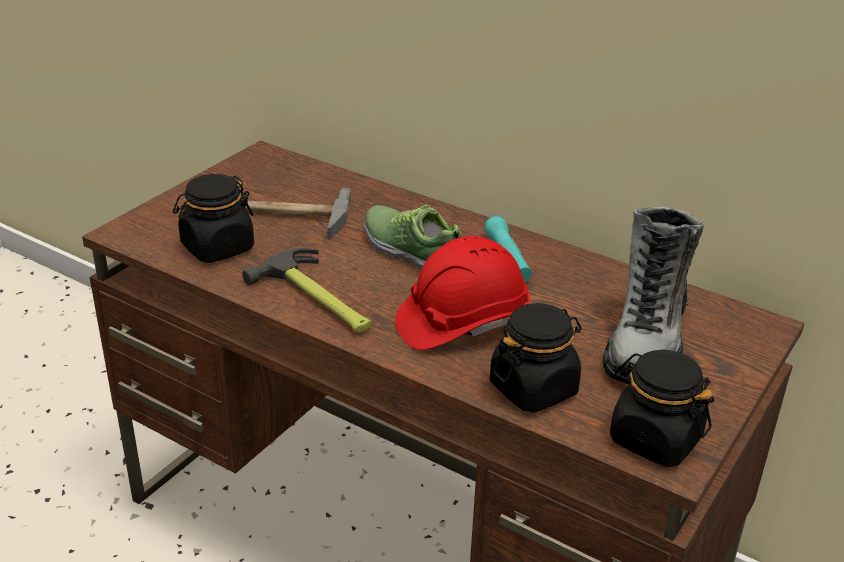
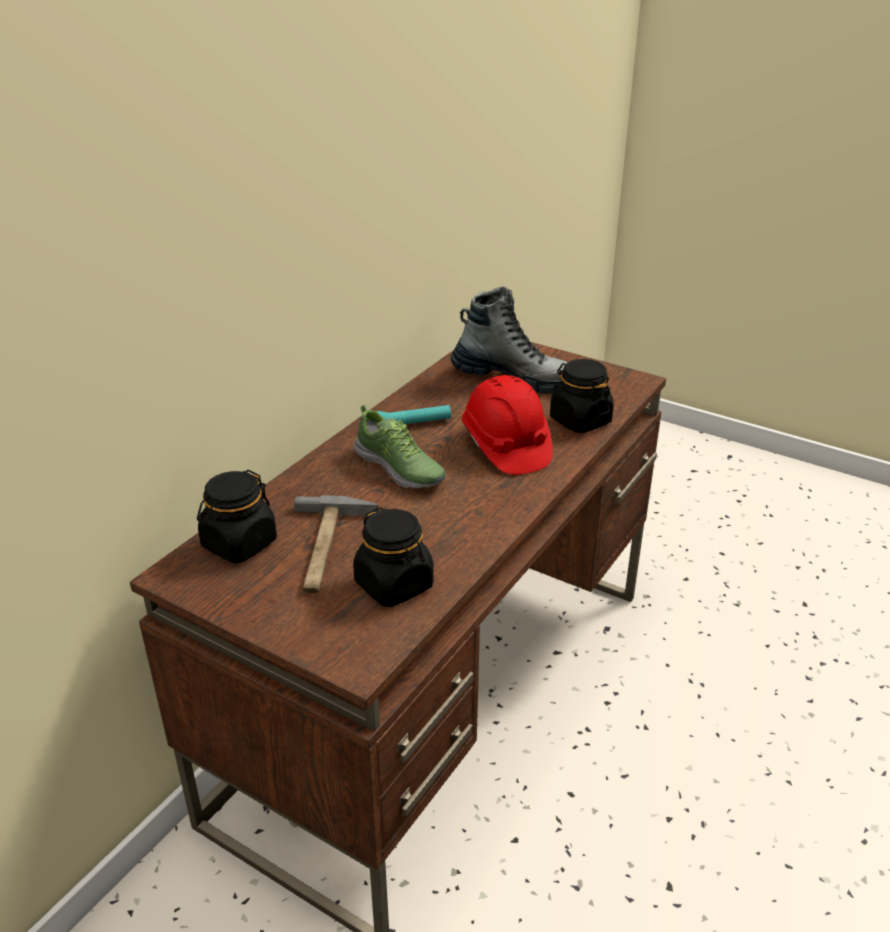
camera: 90 degrees left, 0 degrees up
hammer [242,248,372,333] -> none
shoe [365,204,462,271] -> shoe turned 90 degrees counterclockwise [354,405,446,488]
black jar [610,350,714,467] -> black jar moved to [197,470,277,563]

